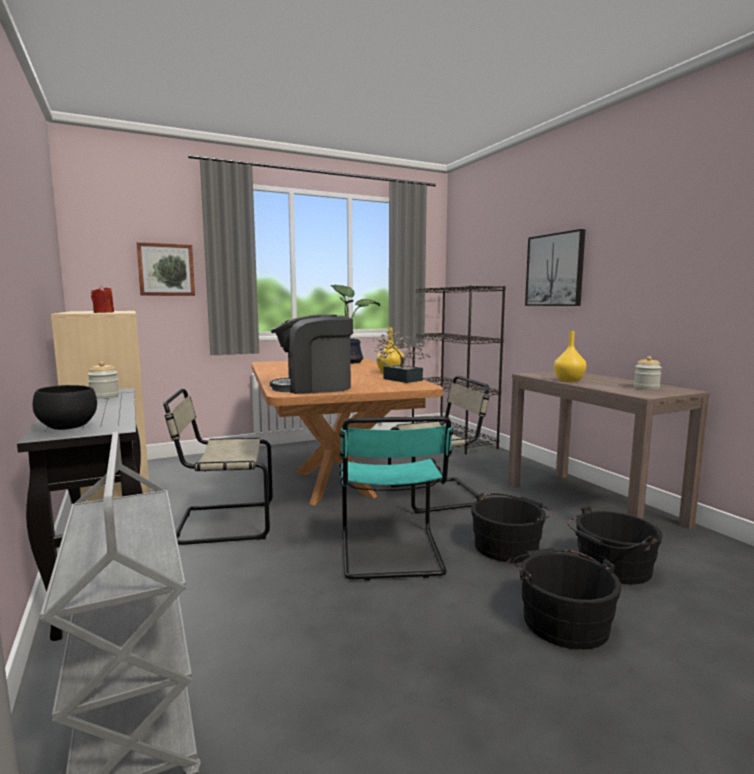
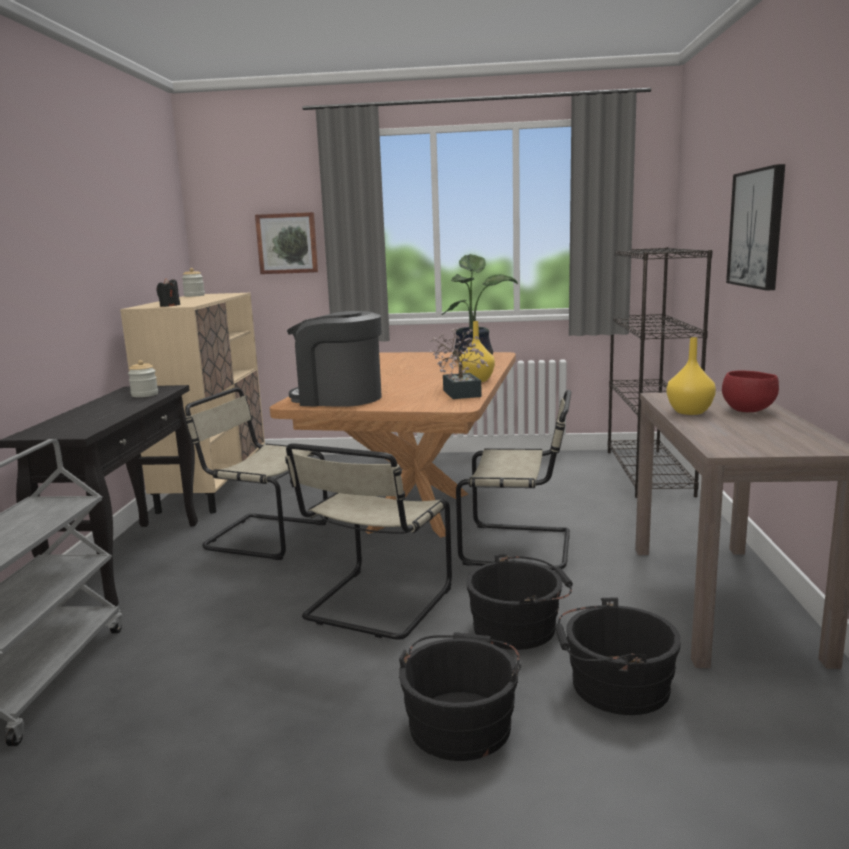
camera: 30 degrees right, 5 degrees up
black bowl [33,385,97,430] -> none
red candle [91,285,114,313] -> black candle [156,278,180,307]
turquoise chair [339,416,454,580] -> beige chair [285,443,452,640]
jar [634,356,662,390] -> jar moved to [182,268,205,297]
none -> red bowl [722,370,779,412]

